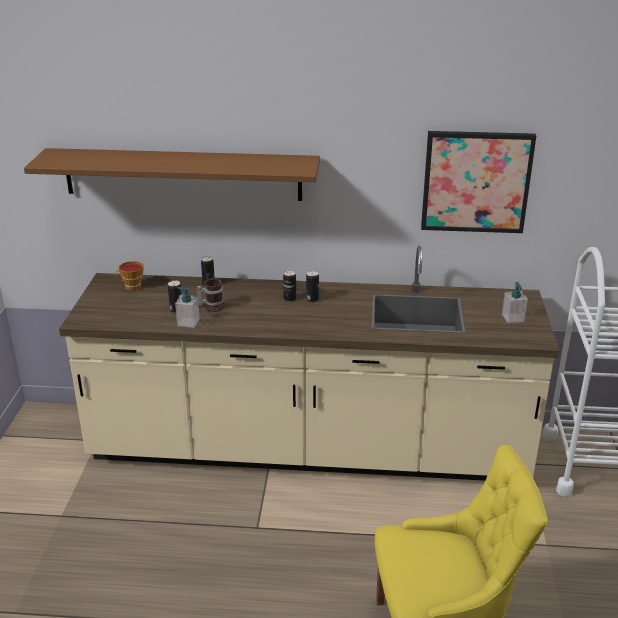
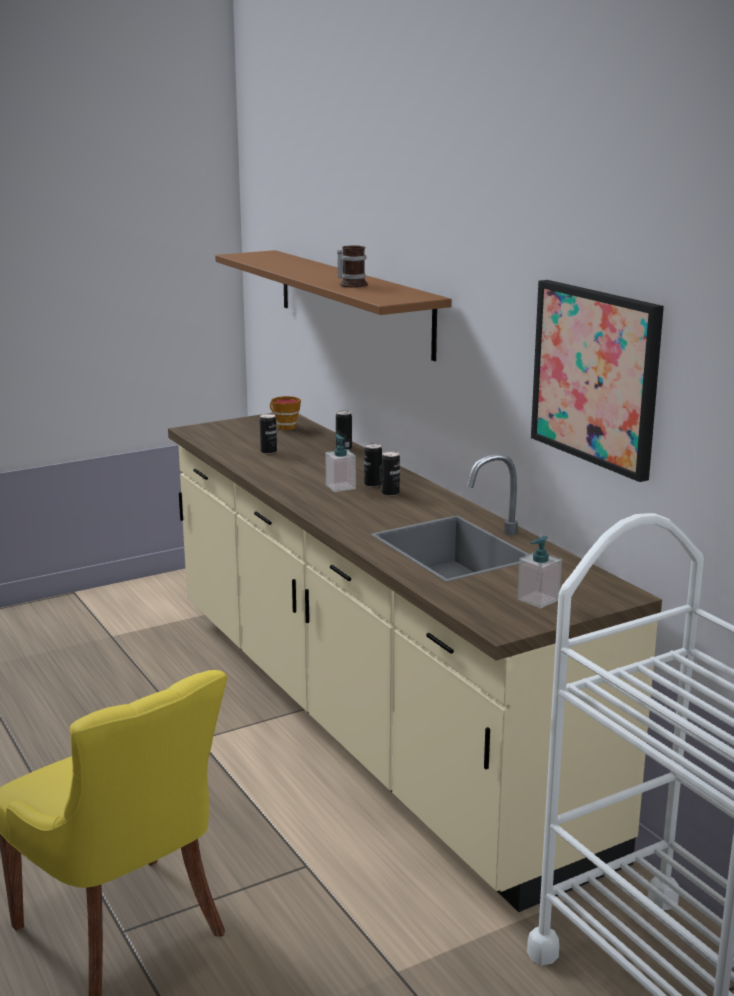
camera: 55 degrees right, 10 degrees down
soap dispenser [175,287,200,328] -> soap dispenser moved to [325,434,356,492]
mug [197,278,225,312] -> mug moved to [337,245,368,288]

